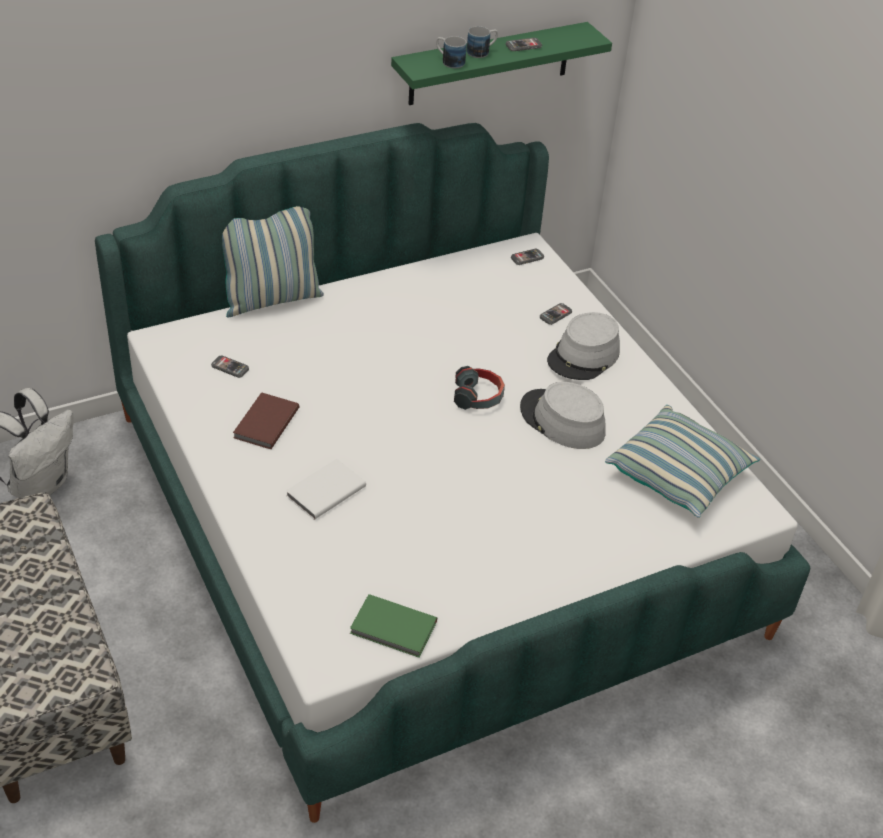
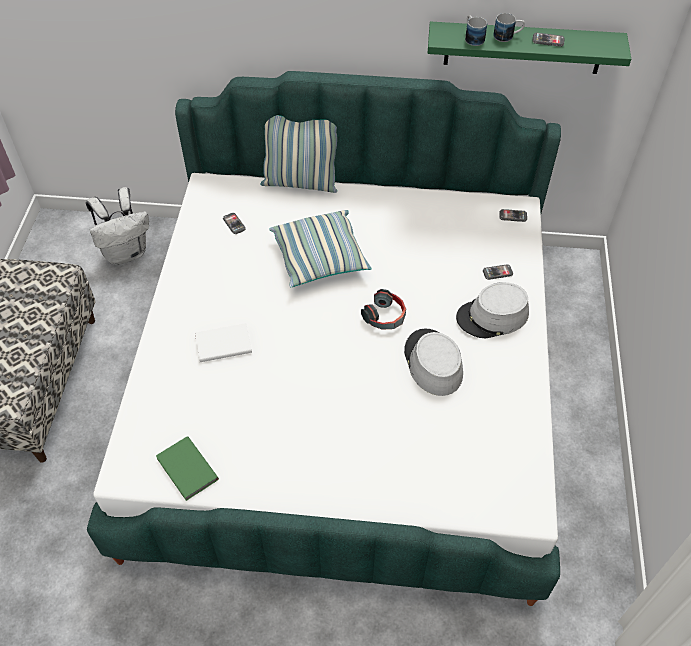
camera: 35 degrees right, 10 degrees up
brown book [233,392,299,449] -> none
pillow [605,405,760,518] -> pillow moved to [269,210,371,288]

